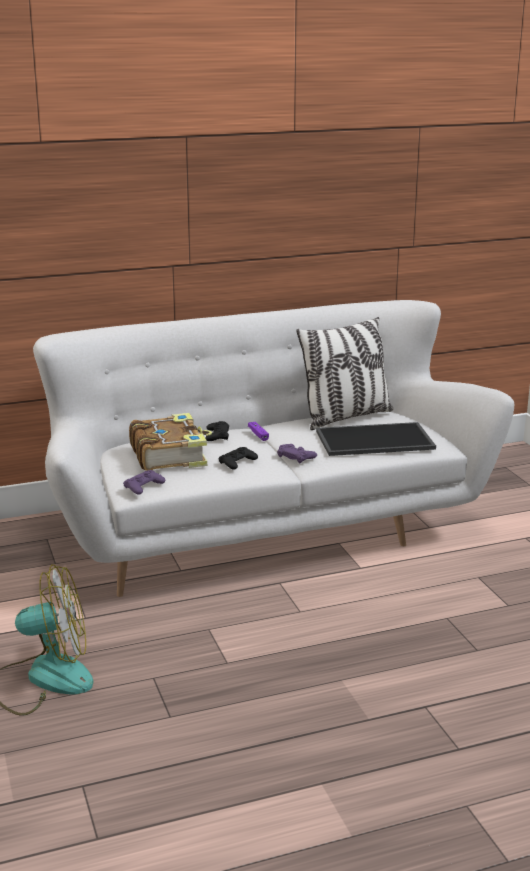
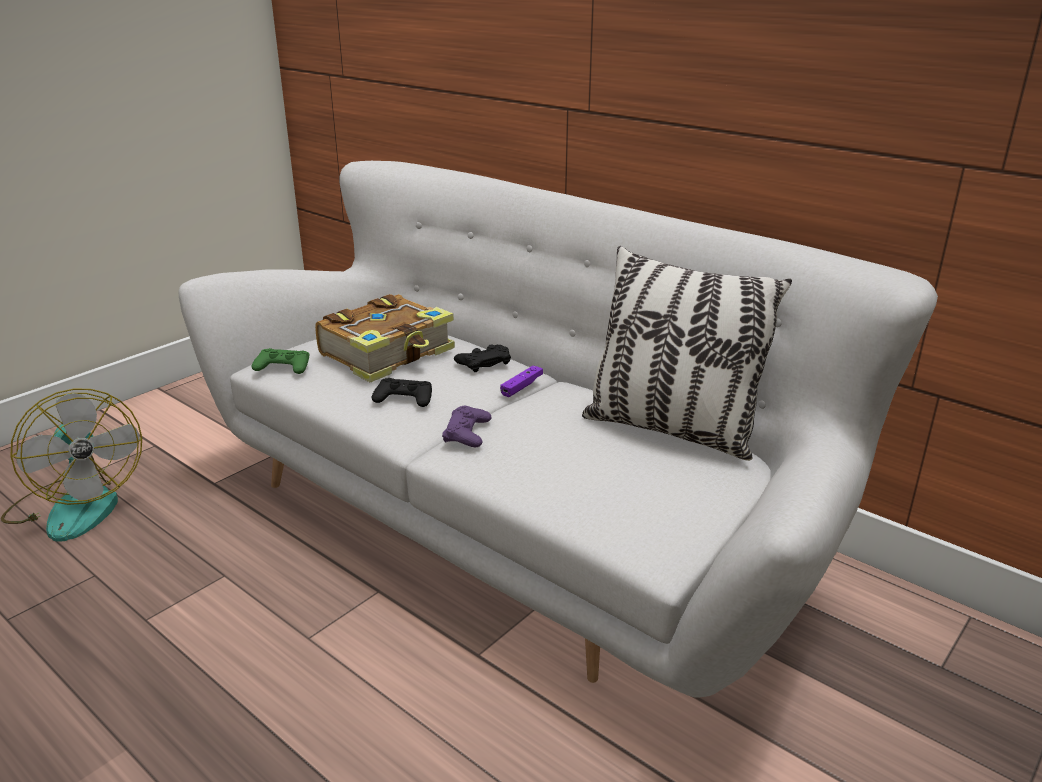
camera: 60 degrees right, 5 degrees up
purple game controller [123,470,165,495] -> green game controller [252,348,309,374]
tray [316,422,436,456] -> none

